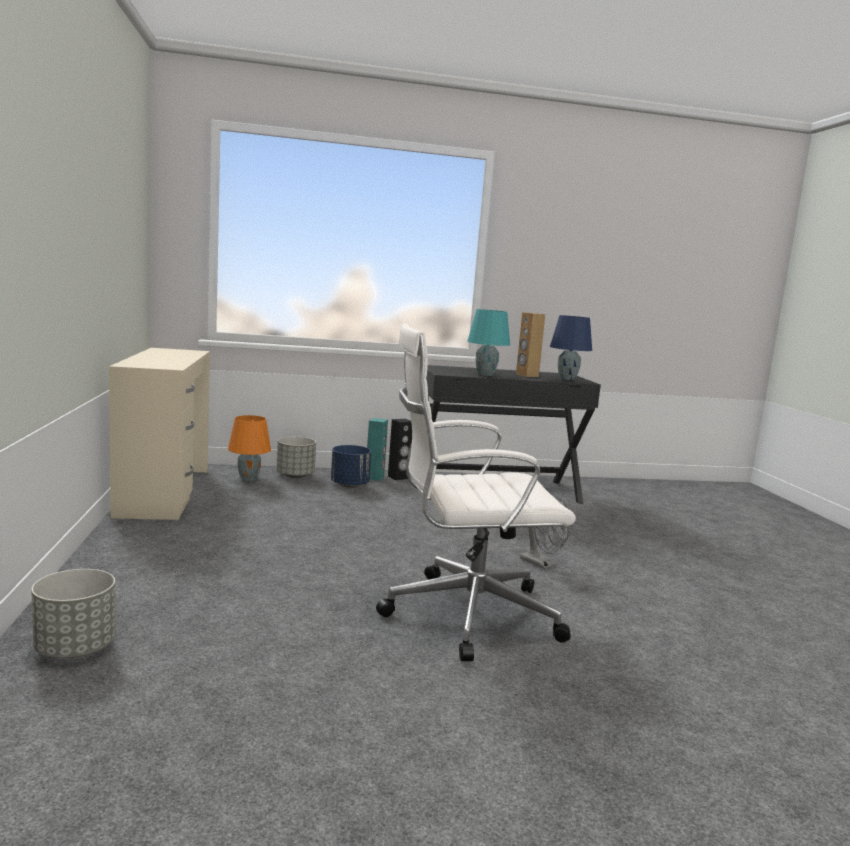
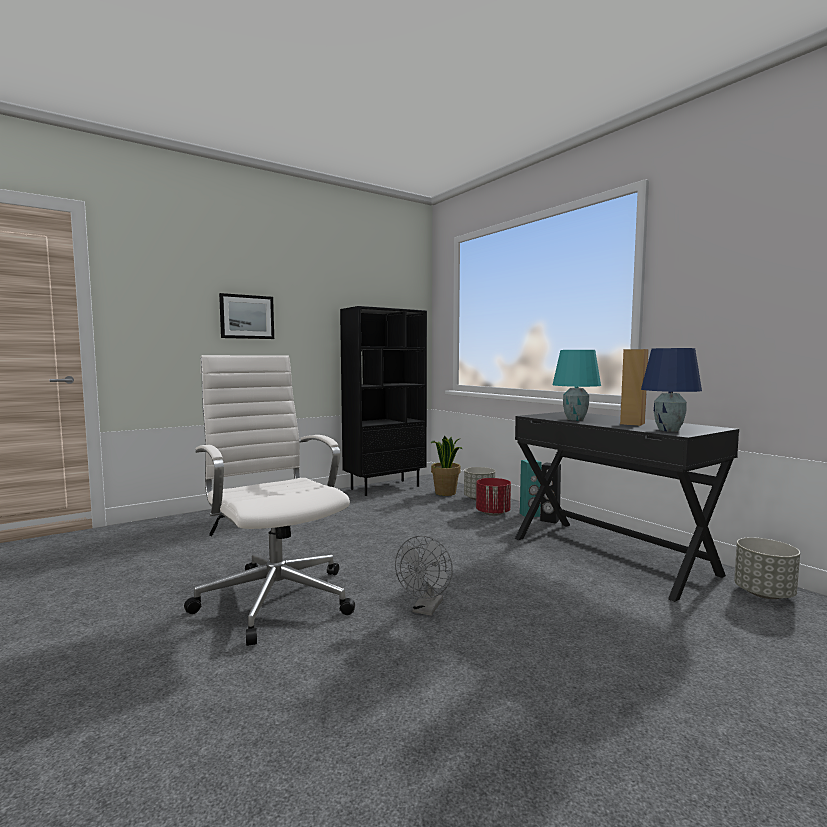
camera: 65 degrees right, 5 degrees down
grey planter [31,569,116,658] -> grey planter moved to [734,537,800,599]
beige desk [109,348,210,520] -> black bookcase [340,306,427,496]
orange table lamp [228,415,271,482] -> potted plant [431,435,463,496]
blue planter [331,445,372,488] -> red planter [476,478,511,516]
none -> picture [219,293,274,339]

